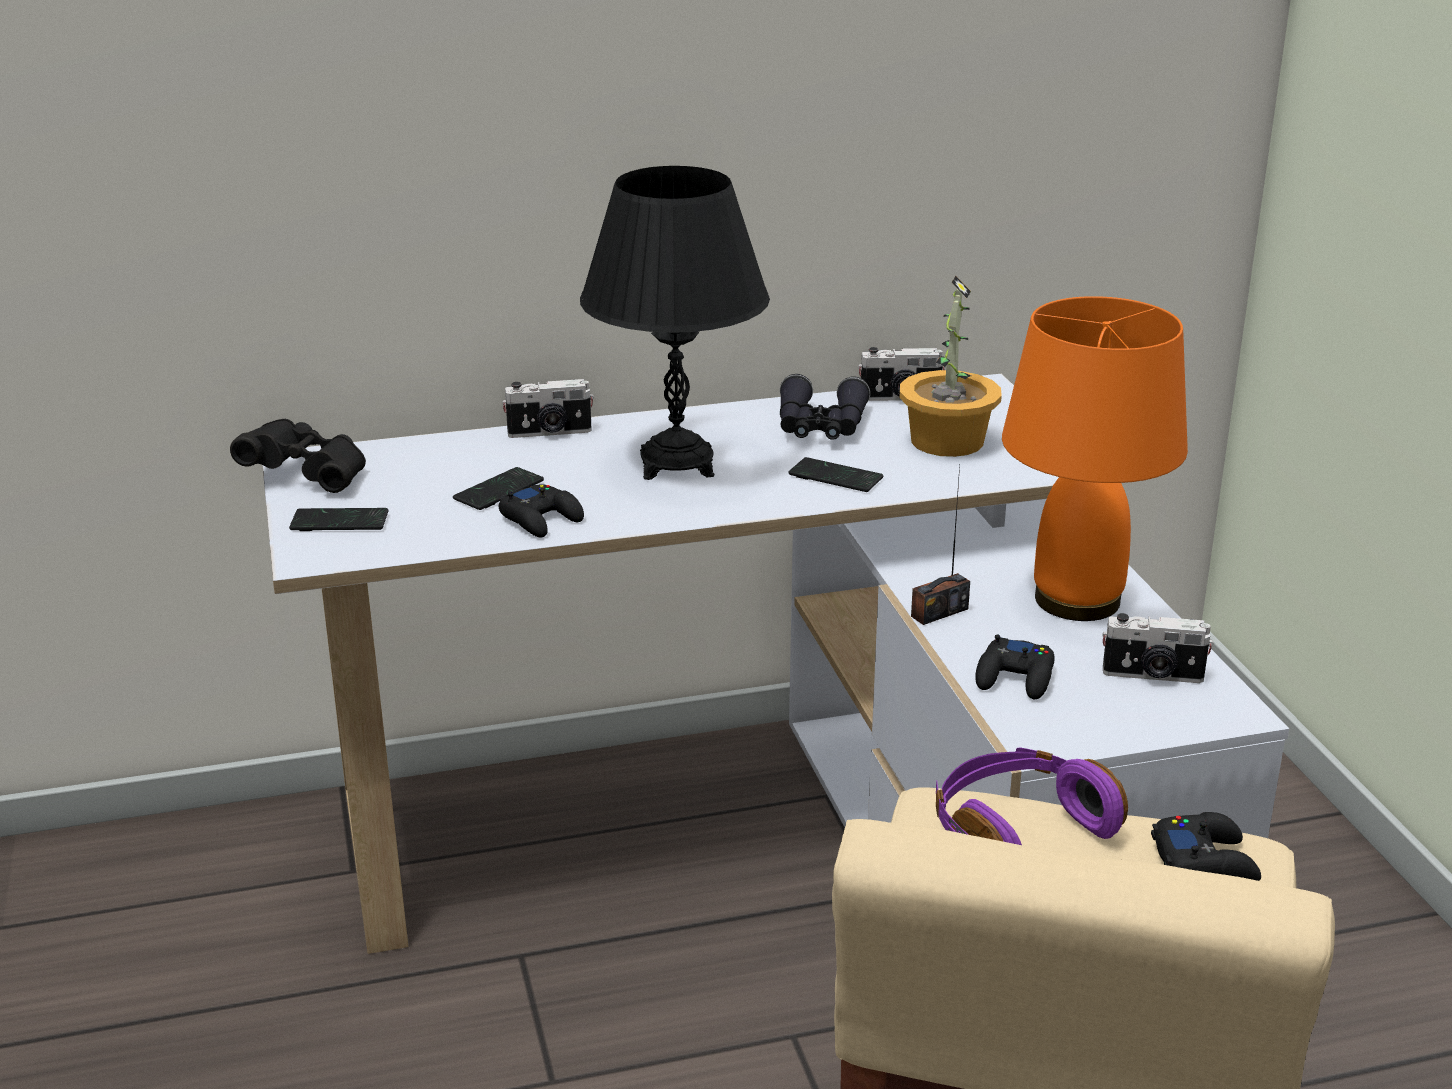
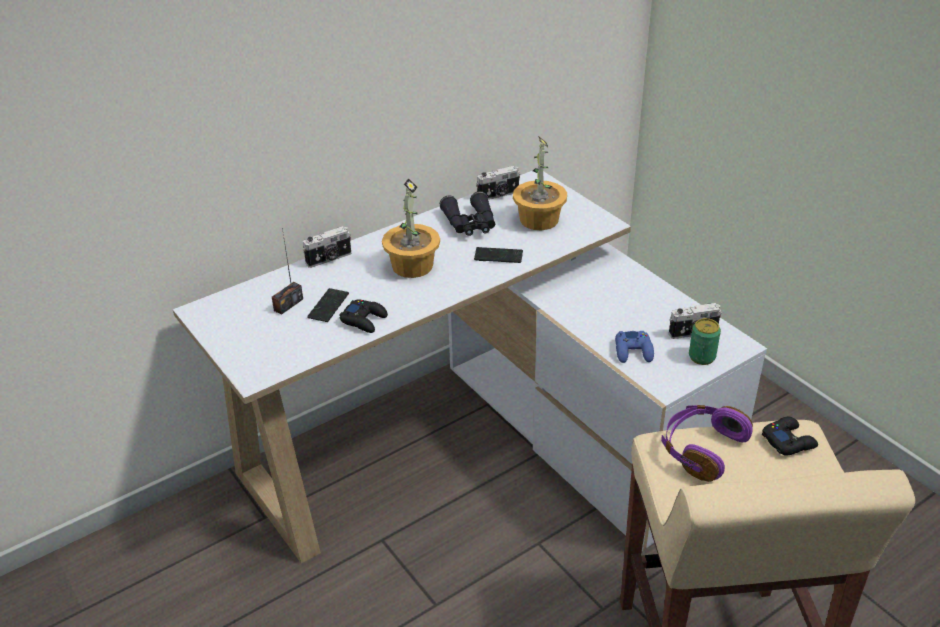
camera: 20 degrees left, 10 degrees up
black binoculars [230,419,366,493] -> none
phone [289,508,388,531] -> none
black table lamp [580,166,770,480] -> potted plant [382,178,440,278]
radio [911,465,970,625] -> radio moved to [272,228,303,315]
black game controller [975,635,1055,699] -> blue game controller [615,331,654,363]
orange table lamp [1002,296,1188,621] -> none
none -> can [689,318,721,365]

